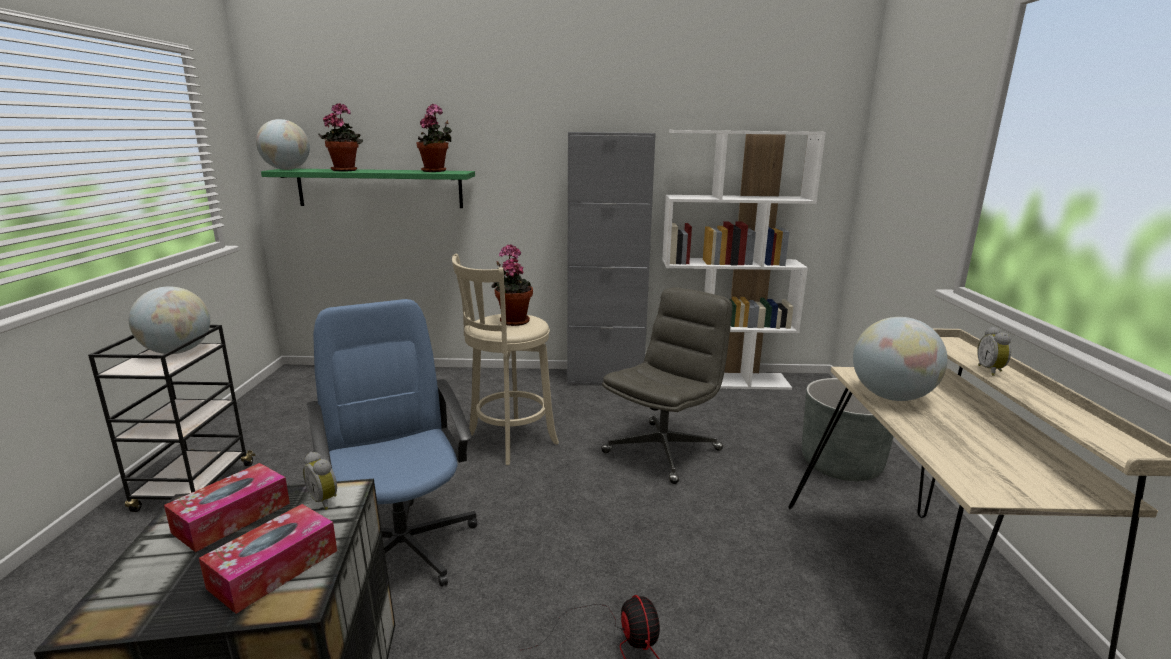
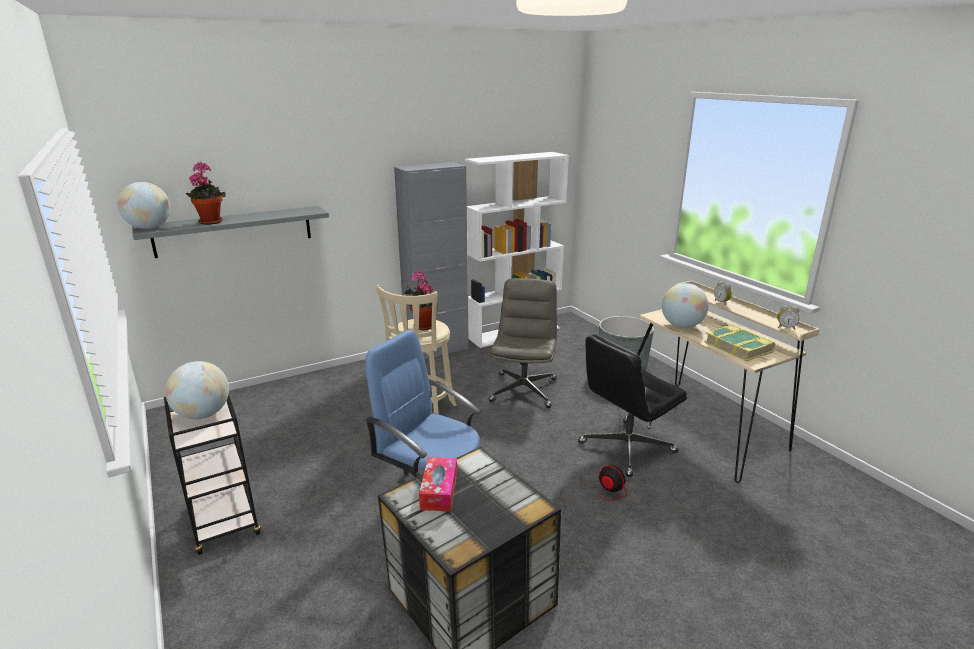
camera: 30 degrees left, 5 degrees up
tissue box [199,504,337,614] -> none
green shelf [261,169,475,208] -> grey shelf [132,206,329,258]
alarm clock [303,452,337,510] -> alarm clock moved to [777,305,800,330]
potted plant [416,104,452,172] -> none
none -> black office chair [578,334,687,477]
none -> book [704,324,776,361]

